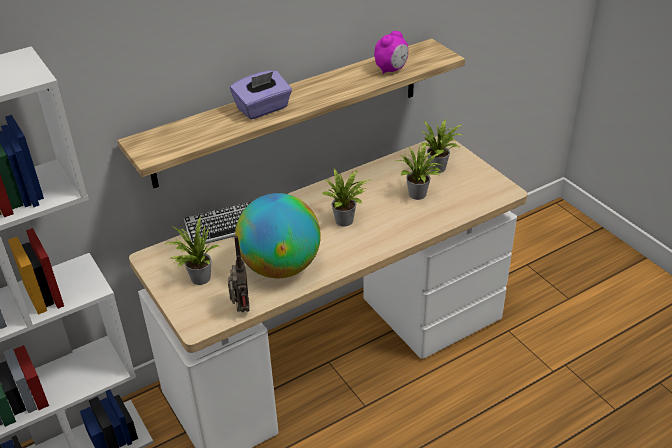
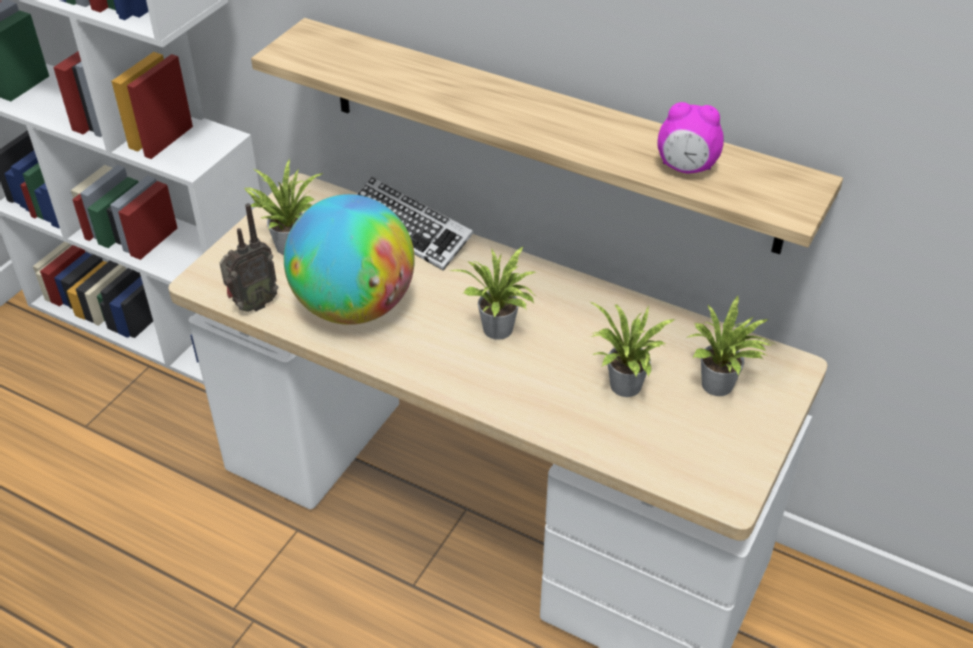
camera: 60 degrees right, 5 degrees up
purple tissue box [230,71,292,120] -> none

